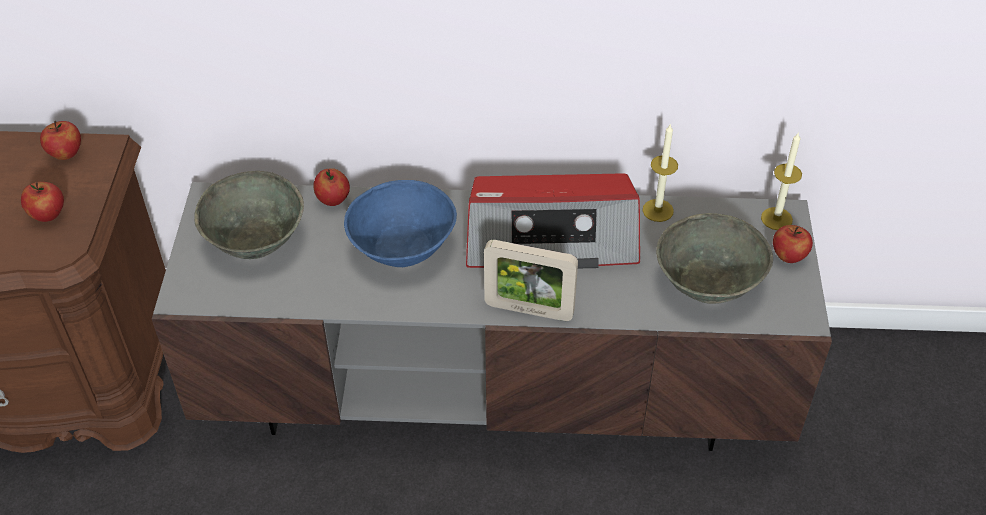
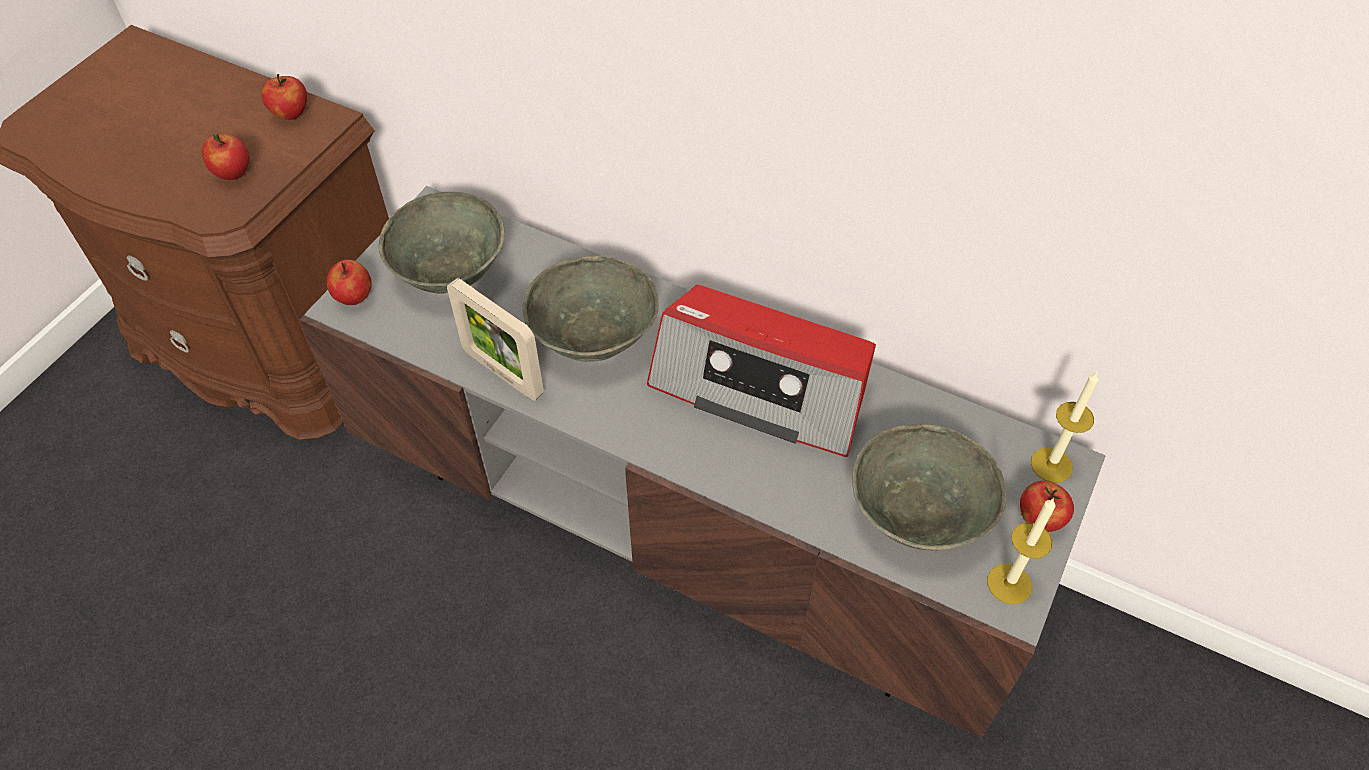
camera: 25 degrees right, 5 degrees up
apple [313,168,350,206] -> apple moved to [327,260,372,305]
blue bowl [344,180,457,267] -> grey bowl [523,256,659,362]
picture frame [484,240,578,321] -> picture frame moved to [447,278,544,401]
candle [643,123,678,222] -> candle moved to [987,498,1055,605]

